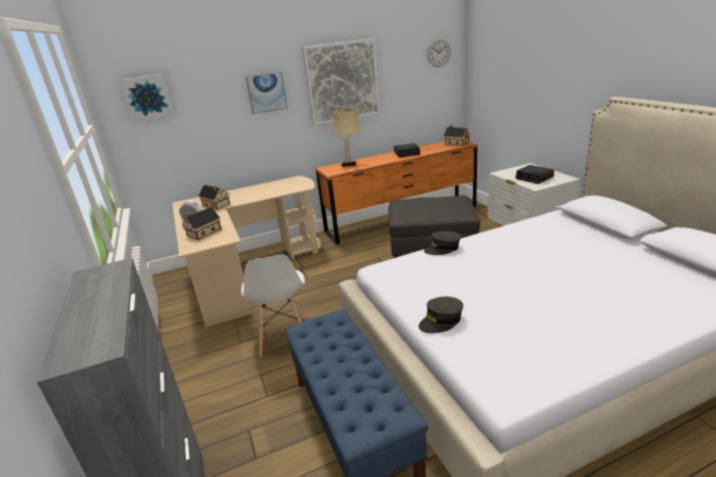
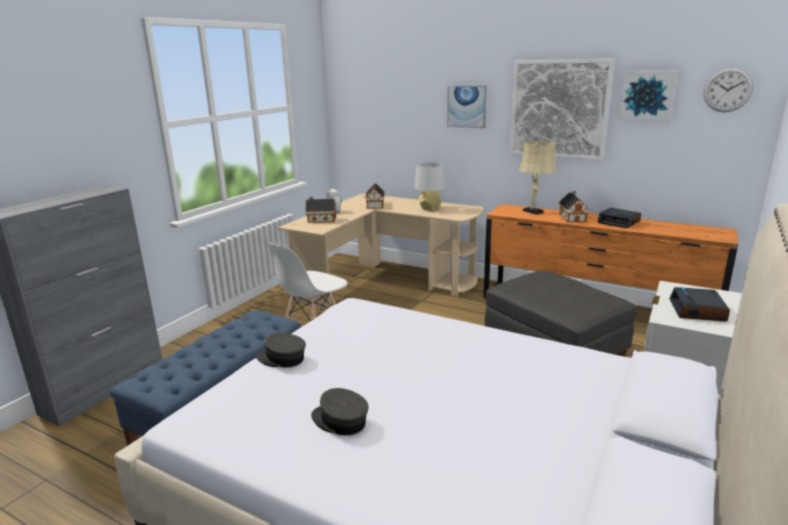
camera: 50 degrees right, 5 degrees down
picture [120,74,174,121] -> picture moved to [619,71,677,121]
grey cap [424,231,461,255] -> grey cap moved to [311,388,368,435]
toy house [444,125,470,146] -> toy house moved to [559,191,590,223]
none -> grey table lamp [415,162,445,211]

